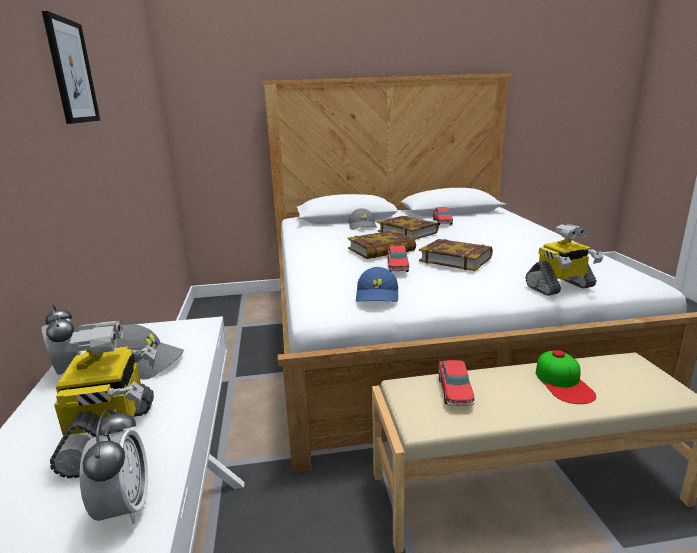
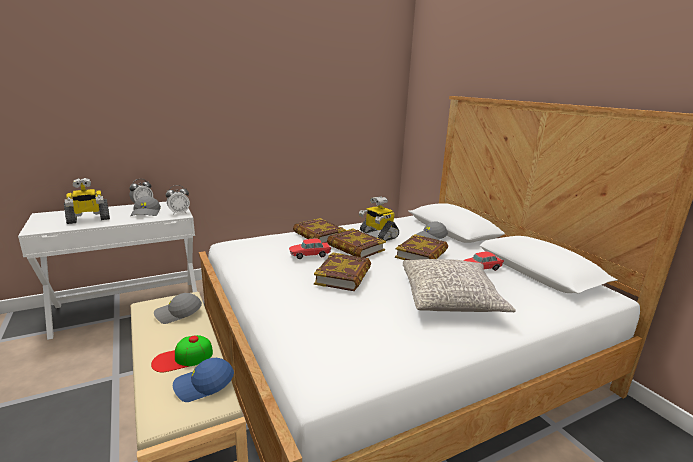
camera: 70 degrees right, 0 degrees up
picture [42,11,100,124] -> none
alarm clock [80,409,148,524] -> alarm clock moved to [166,185,190,215]
blue cap [356,267,398,302] -> blue cap moved to [173,358,234,402]
toy car [438,360,474,406] -> grey cap [154,293,202,324]
toy robot [526,223,603,296] -> toy robot moved to [359,196,399,241]
none -> book [293,218,346,243]
none -> grey pillow [403,259,516,312]

